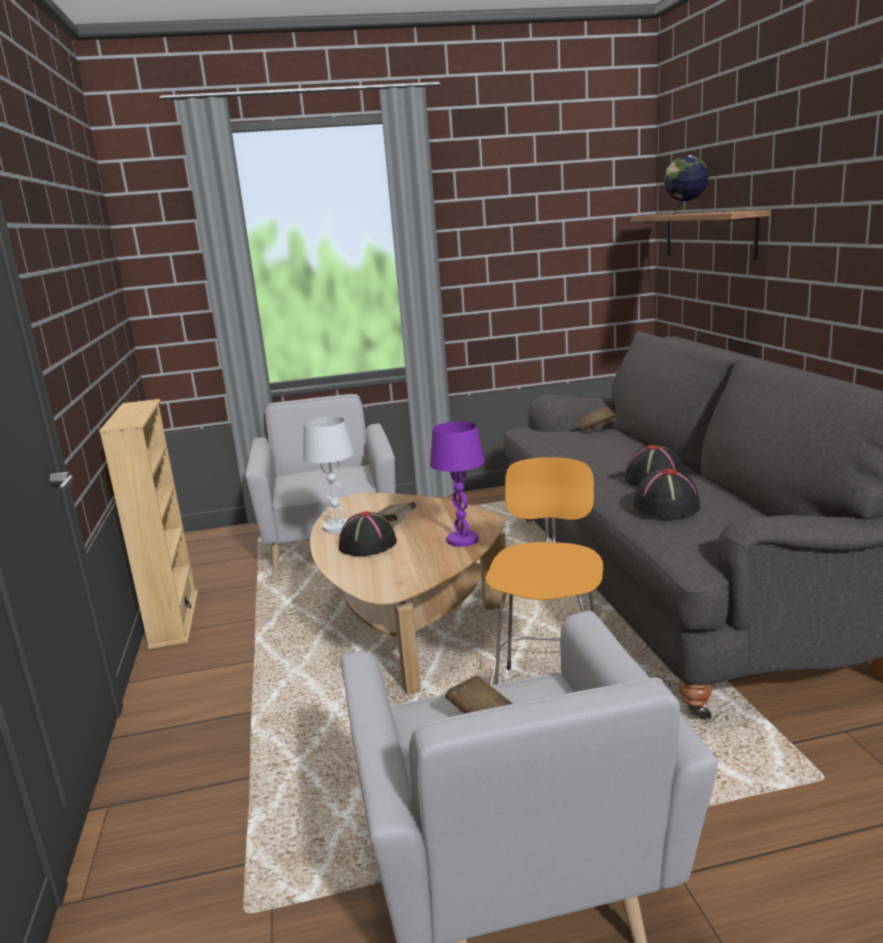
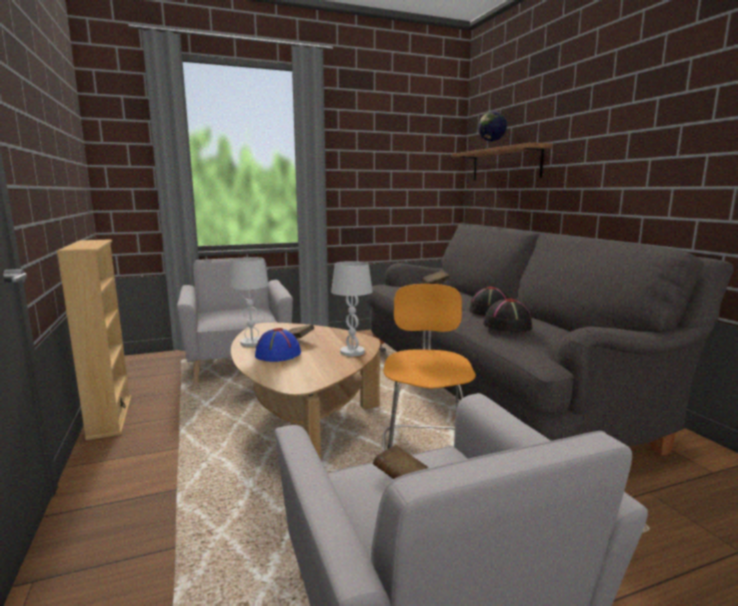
camera: 10 degrees left, 5 degrees down
black hat [339,511,397,556] -> blue hat [255,328,301,362]
purple table lamp [430,421,484,547] -> white table lamp [331,261,373,356]

